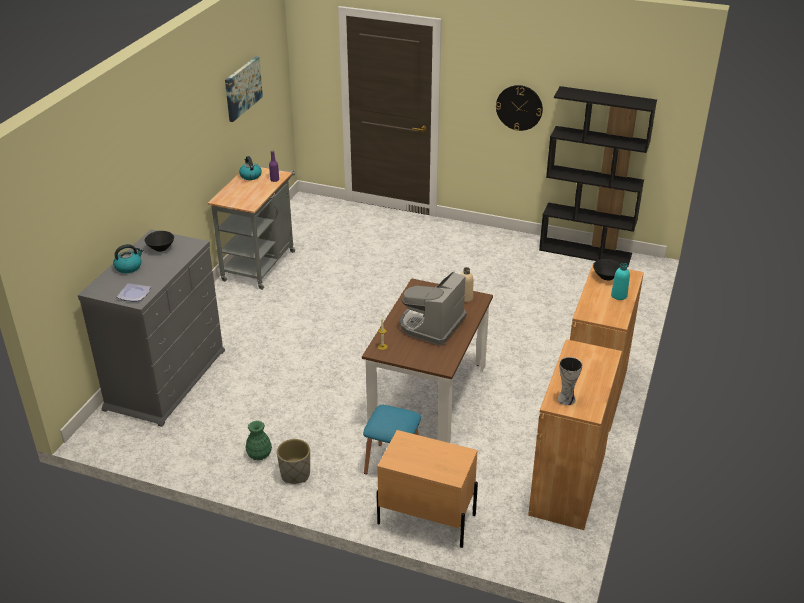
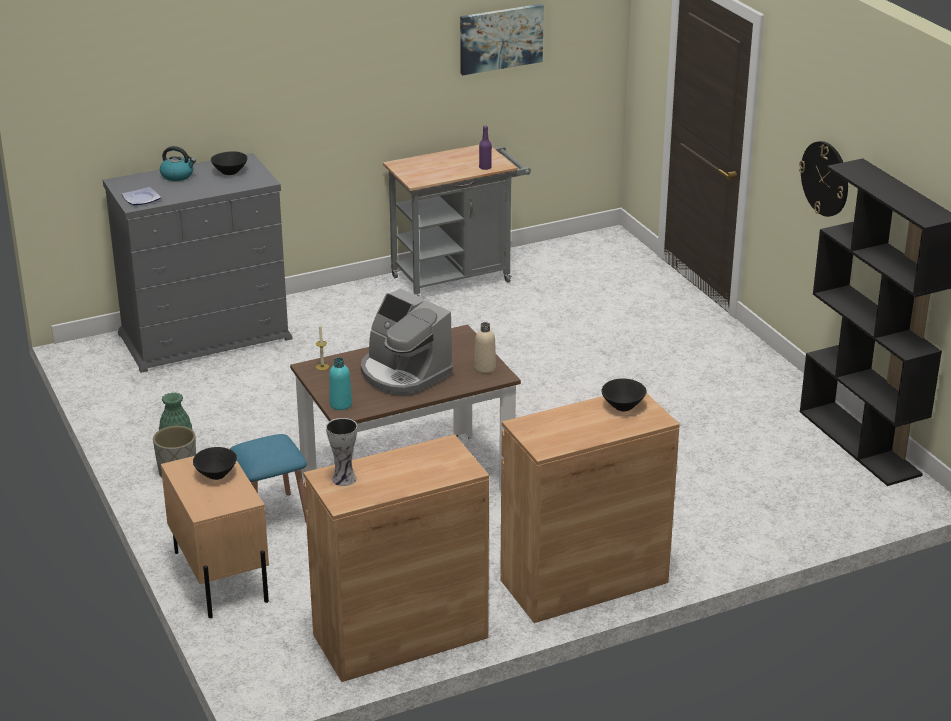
camera: 45 degrees right, 5 degrees down
kettle [239,156,262,180] -> none
coffee machine [400,272,467,345] -> coffee machine turned 120 degrees counterclockwise [361,288,453,396]
turquoise bottle [611,263,630,300] -> turquoise bottle moved to [329,357,352,410]
none -> black bowl [193,447,237,480]

